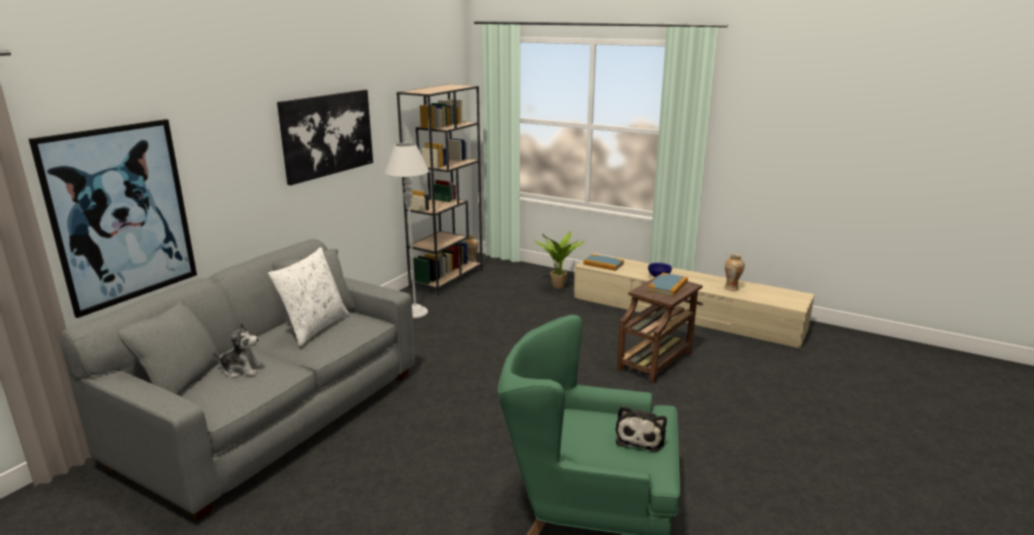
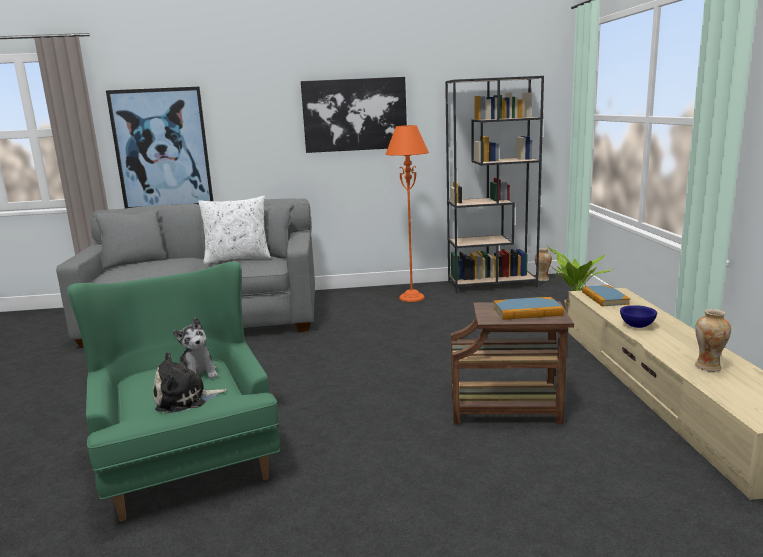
camera: 55 degrees right, 5 degrees down
plush toy [213,323,263,378] -> plush toy moved to [173,317,218,379]
grey floor lamp [384,143,429,318] -> orange floor lamp [386,125,429,302]

